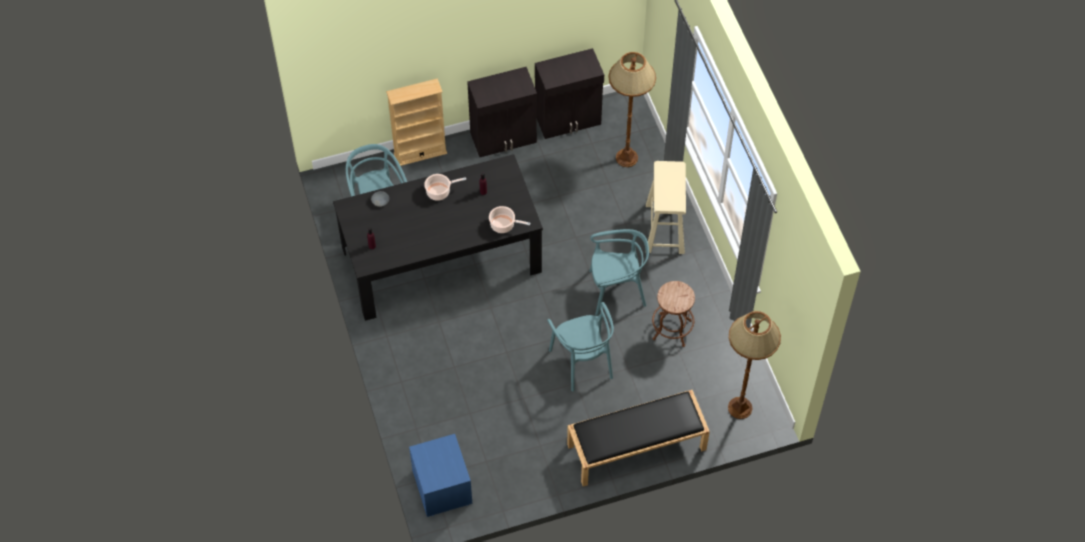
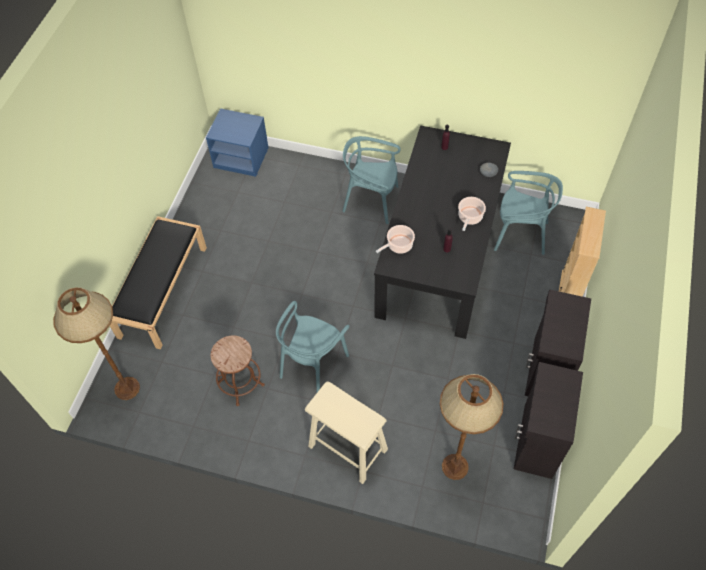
camera: 125 degrees right, 0 degrees up
turquoise chair [547,302,614,392] -> turquoise chair moved to [343,136,401,224]

